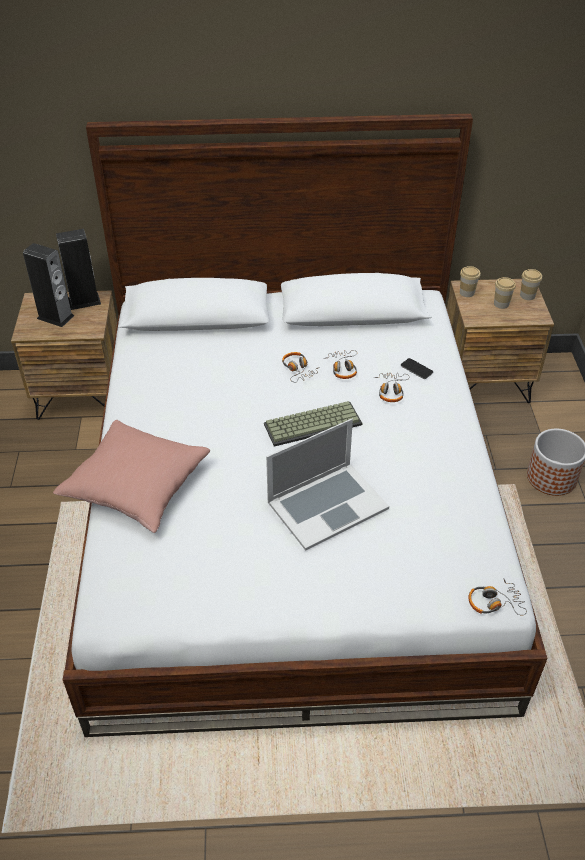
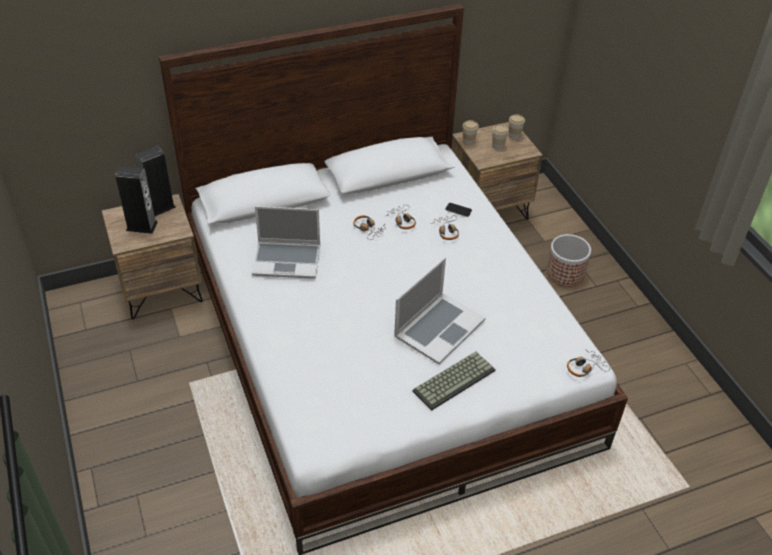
camera: 20 degrees left, 0 degrees up
pink pillow [53,420,210,533] -> none
keyboard [264,401,362,447] -> keyboard moved to [413,351,496,411]
none -> laptop [252,206,320,279]

